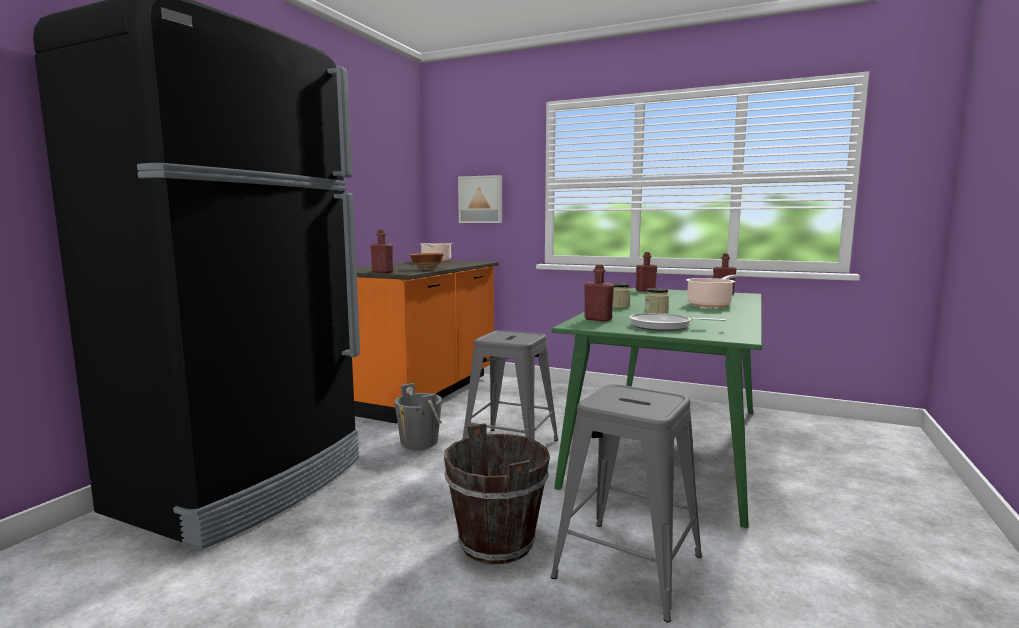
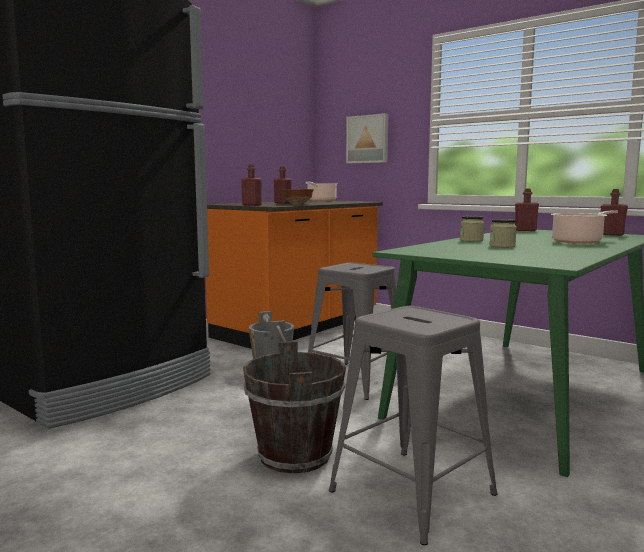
camera: 15 degrees right, 0 degrees up
red bottle [584,264,614,322] -> red bottle moved to [274,166,292,204]
frying pan [630,313,726,331] -> none

